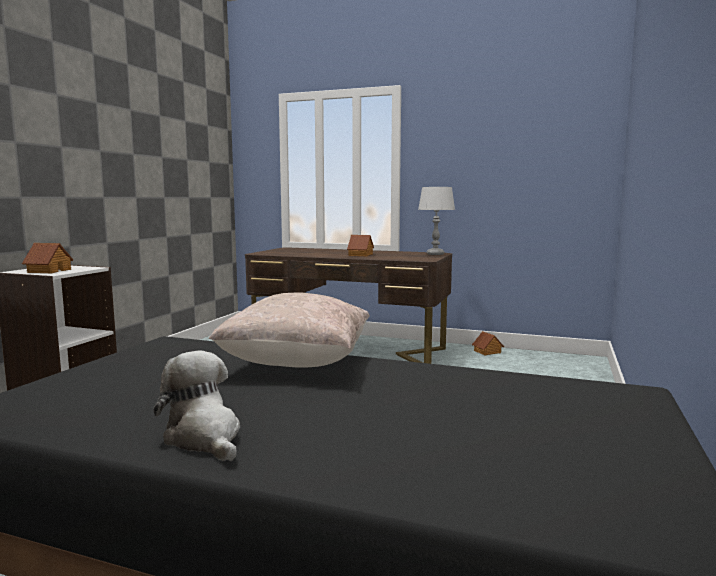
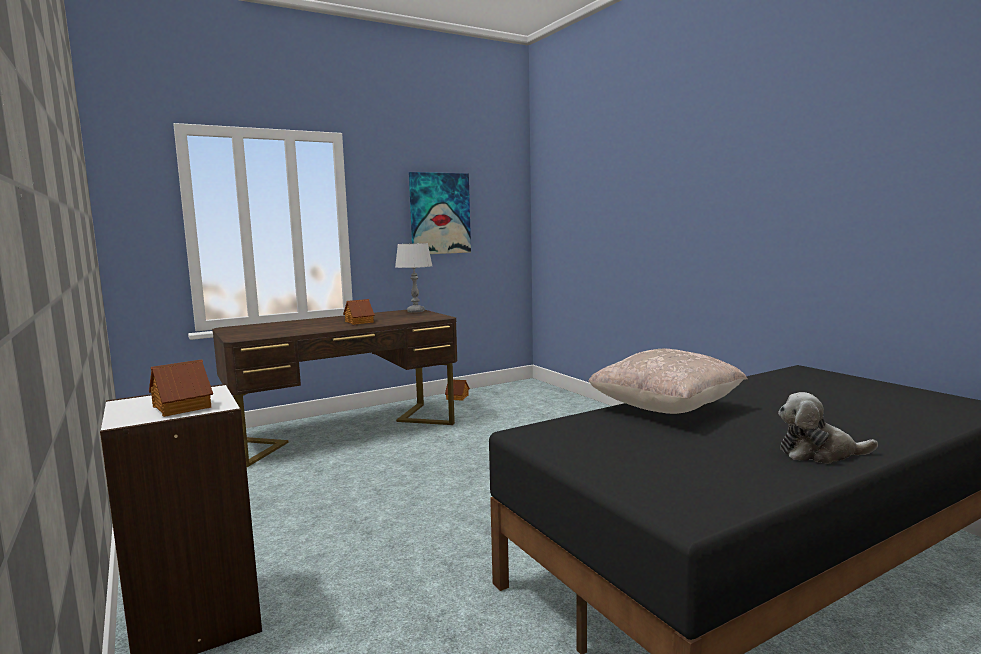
camera: 50 degrees left, 0 degrees up
none -> picture [409,172,471,254]

